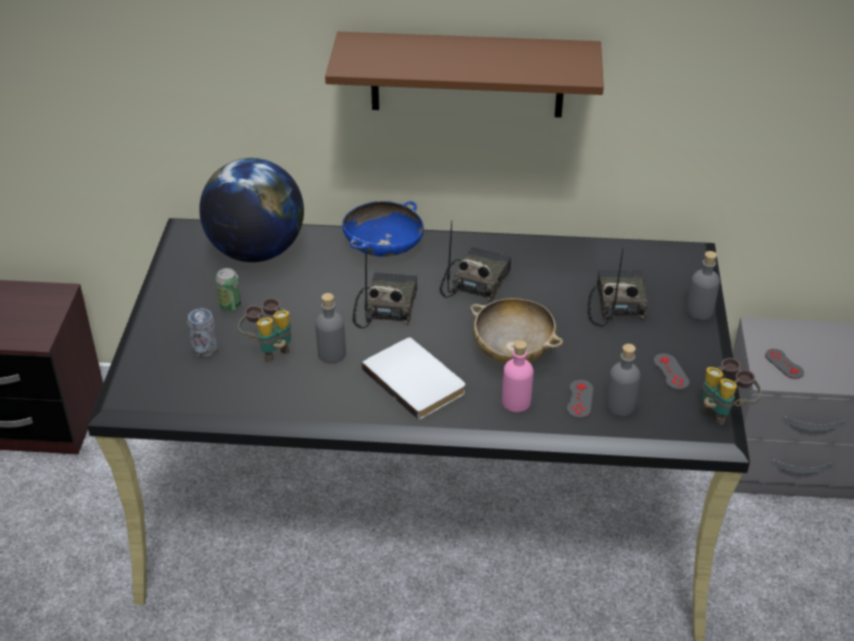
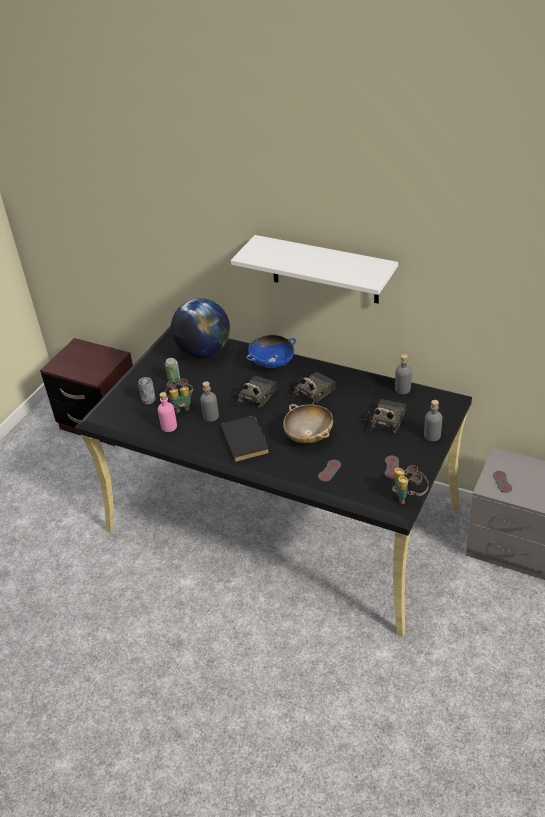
camera: 25 degrees right, 0 degrees up
brown shelf [325,32,604,118] -> white shelf [231,235,398,303]
white book [362,337,465,420] -> black book [221,416,269,462]
pink bottle [502,340,533,412] -> pink bottle moved to [158,392,177,432]
grey bottle [606,344,640,416] -> grey bottle moved to [395,354,412,394]

